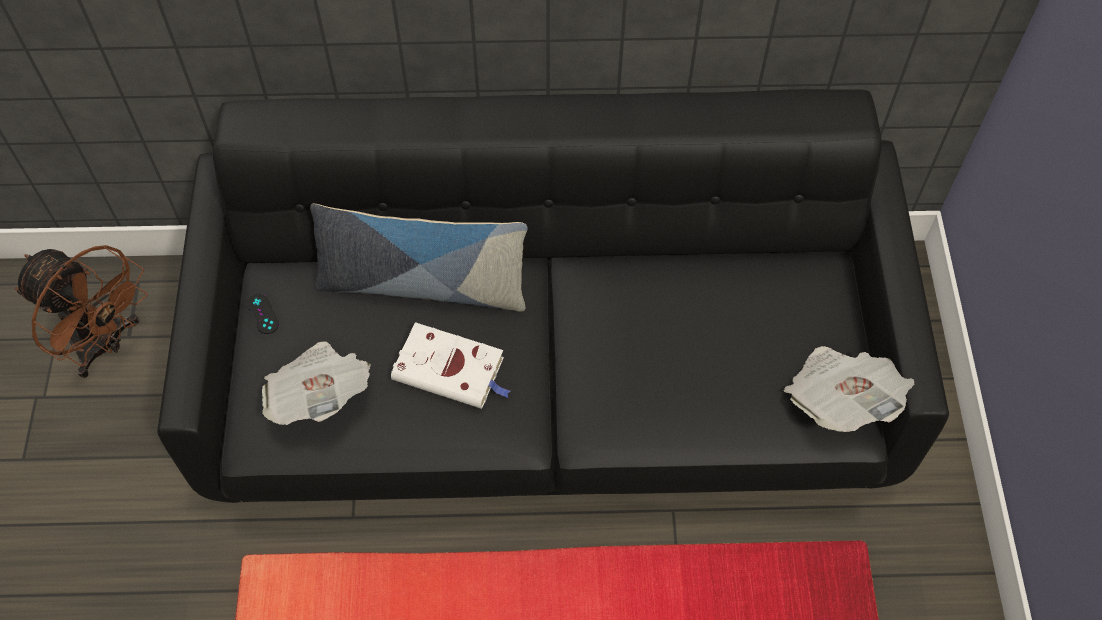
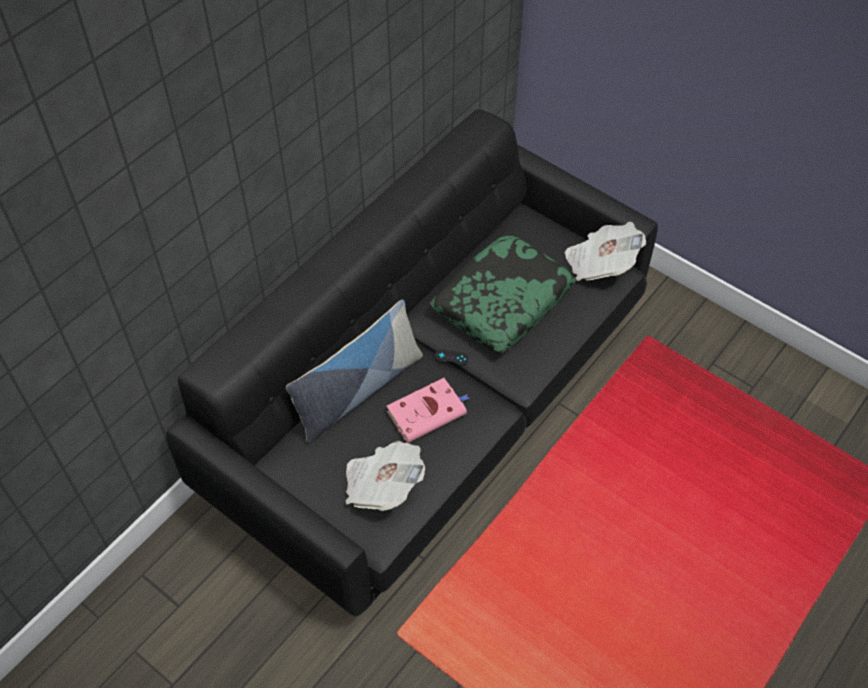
camera: 50 degrees left, 5 degrees down
brown fan [15,245,148,378] -> none
black game controller [247,294,279,334] -> black game controller moved to [435,349,469,365]
white book [391,322,510,409] -> pink book [387,378,469,443]
none -> pillow [430,235,576,353]

